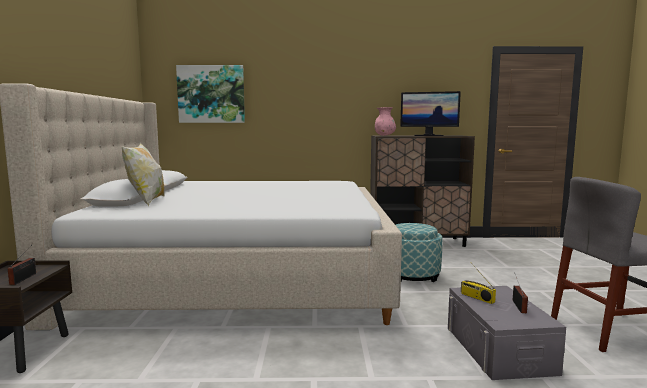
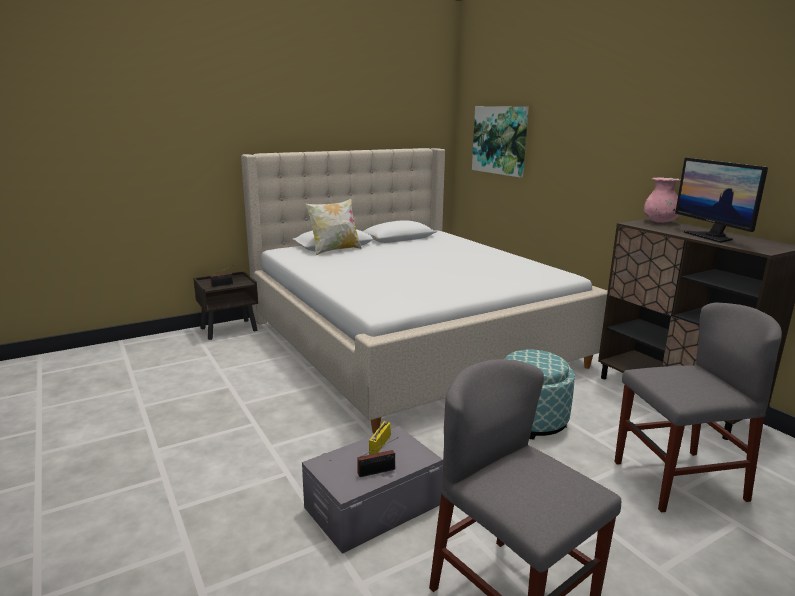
camera: 60 degrees right, 10 degrees up
none -> grey chair [614,302,782,513]

